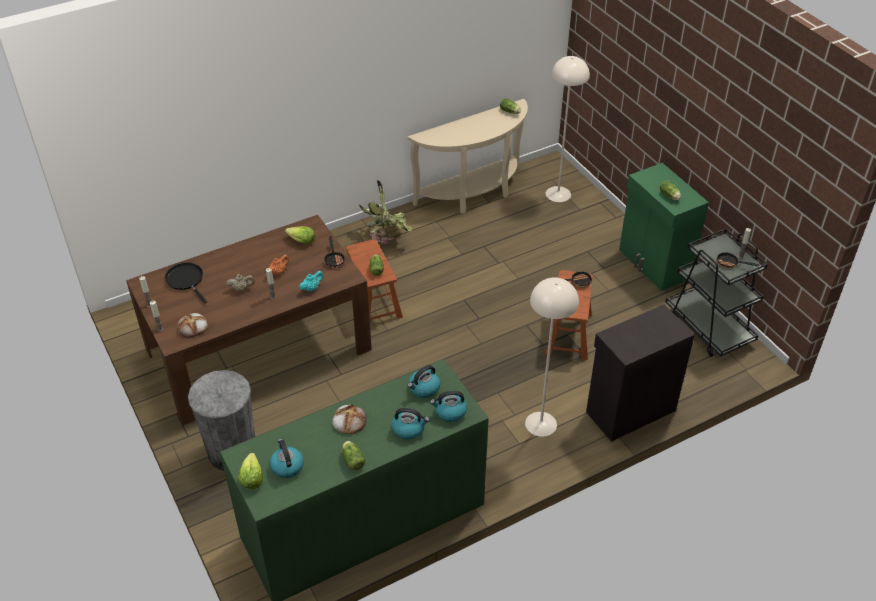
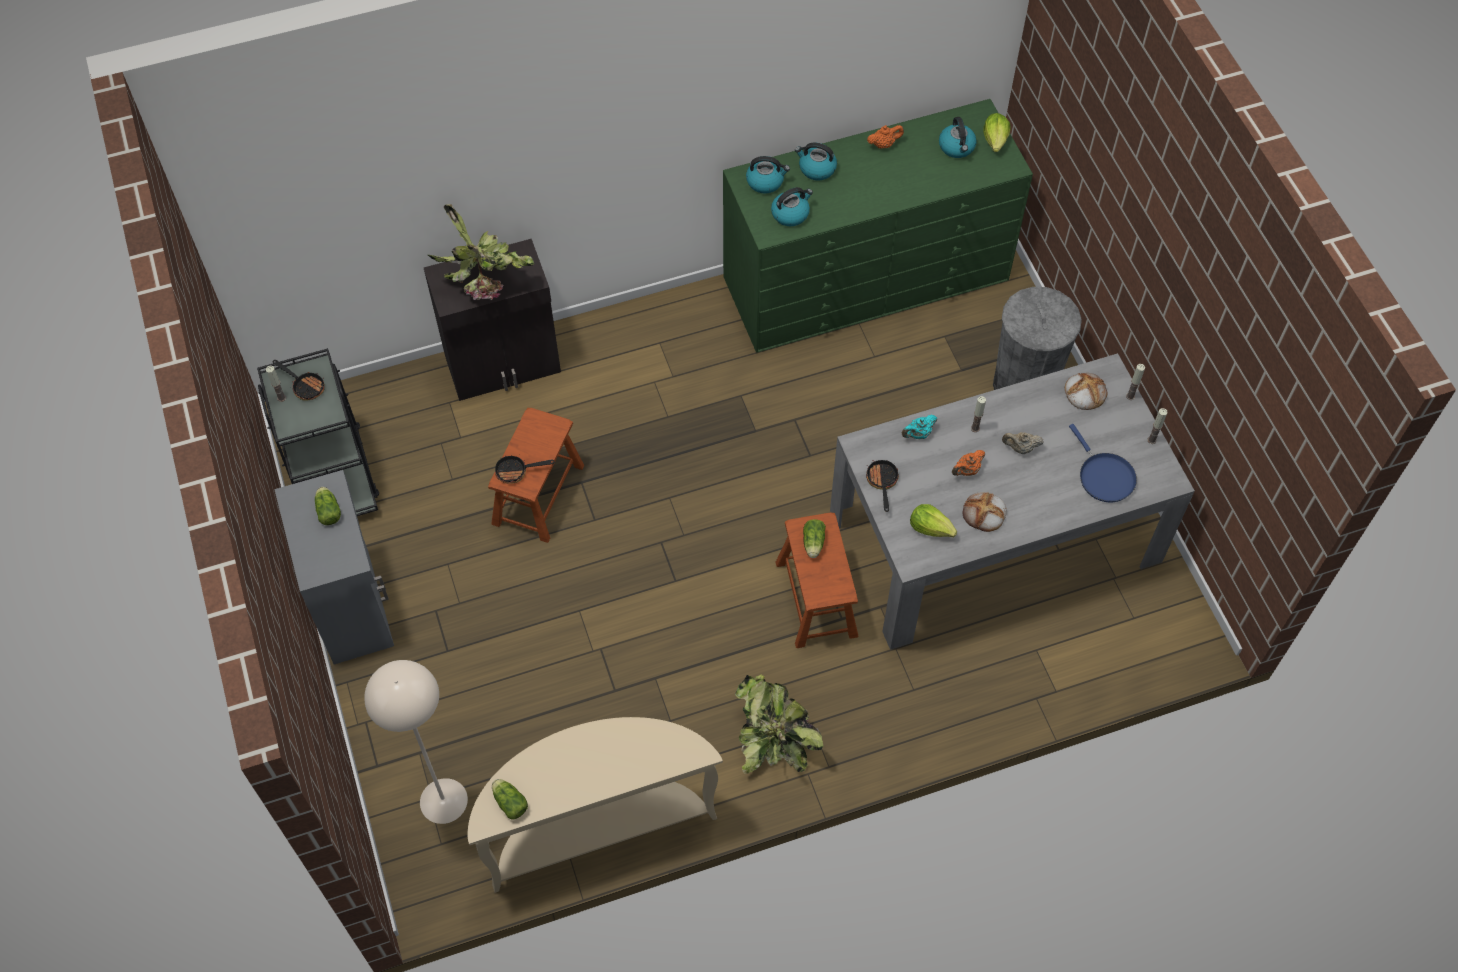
camera: 170 degrees left, 15 degrees up
brown dining table [126,215,372,425] -> grey dining table [830,353,1195,650]
black frying pan [165,262,207,304] -> blue frying pan [1069,424,1137,502]
bread [332,404,367,434] -> bread moved to [963,492,1007,532]
lettuce [342,441,365,470] -> orange teapot [867,125,904,149]
beige floor lamp [525,277,579,437] -> none
green cabinet [619,163,709,291] -> grey cabinet [274,470,394,665]
none -> potted plant [428,204,535,300]

